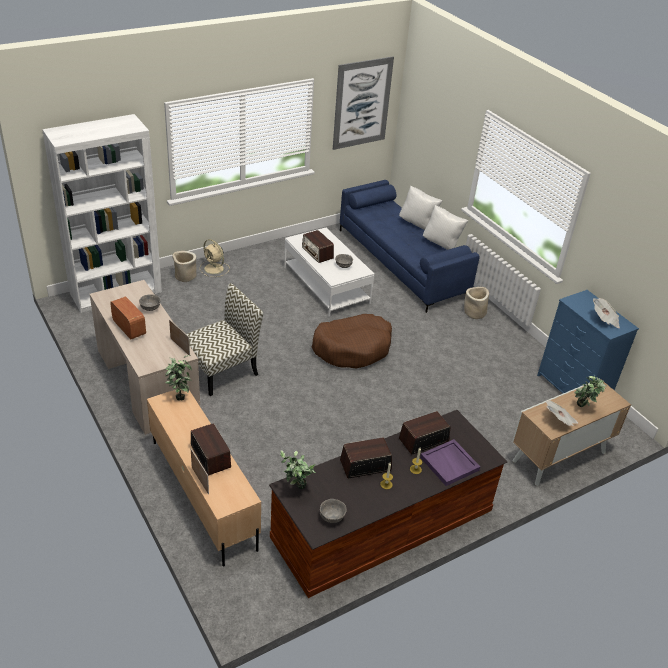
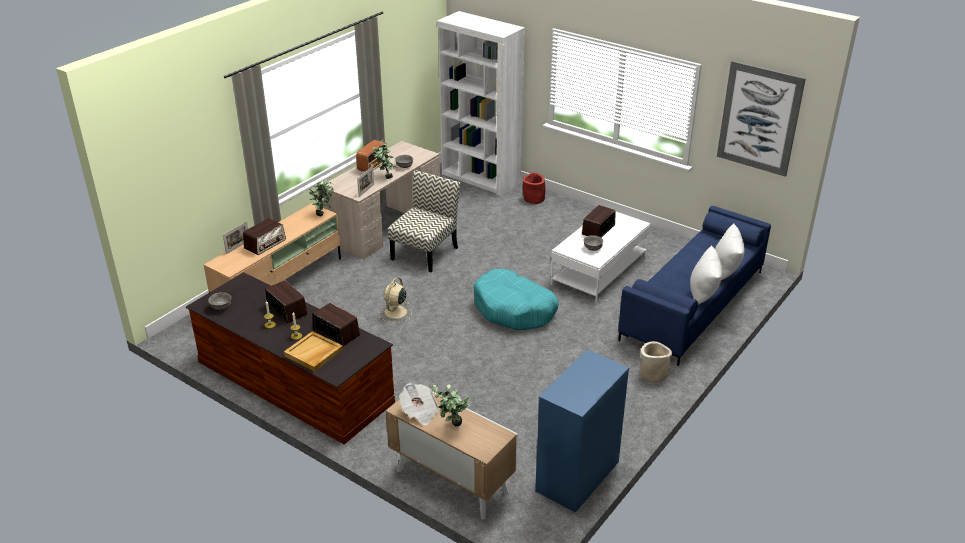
camera: 70 degrees right, 5 degrees down
beige planter [172,251,197,282] -> red planter [523,172,545,204]
chair [187,283,263,396] -> chair turned 90 degrees counterclockwise [388,170,461,272]
beige fan [200,239,230,277] -> beige fan moved to [379,277,412,323]
potted plant [280,450,316,489] -> potted plant moved to [372,140,396,179]
brown dog bed [312,314,392,368] -> turquoise dog bed [474,269,559,330]
purple tray [420,439,480,486] -> beige tray [284,331,343,372]
newspaper [593,298,620,328] -> none

